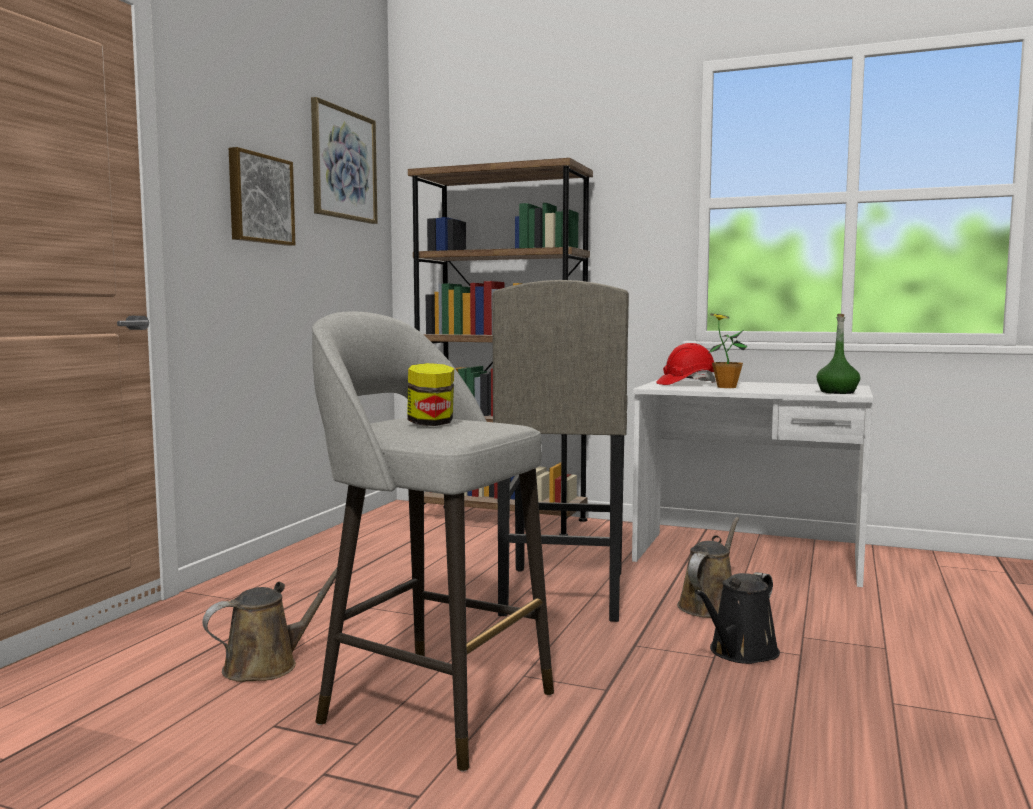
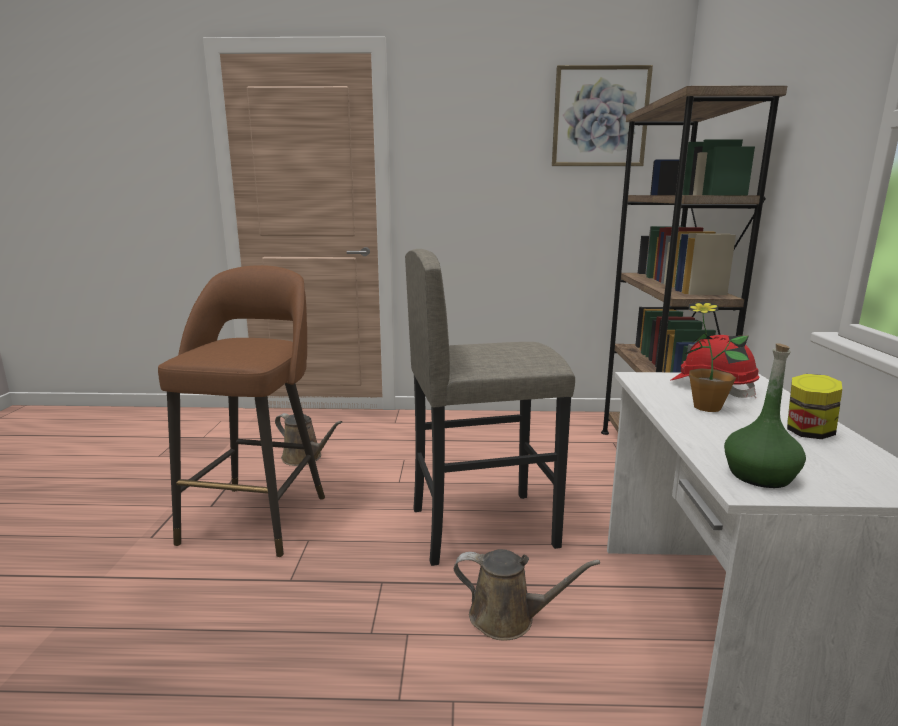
camera: 70 degrees right, 10 degrees up
picture [229,147,295,246] -> none
grey stool [312,311,554,772] -> brown stool [158,265,325,557]
jar [407,363,454,426] -> jar moved to [787,374,842,439]
black watering can [695,572,780,664] -> none

